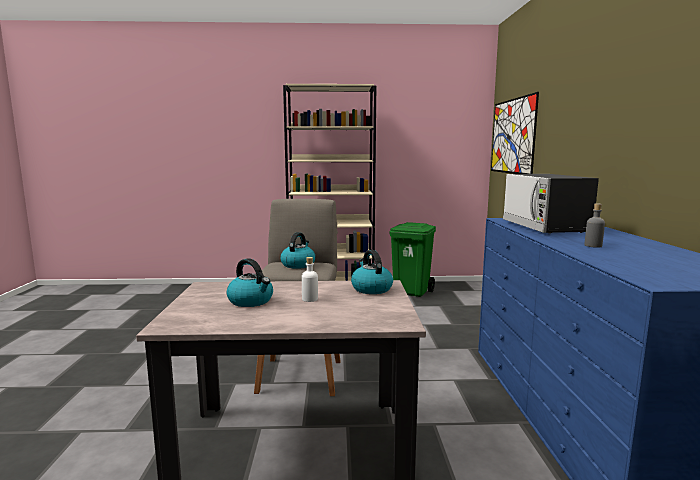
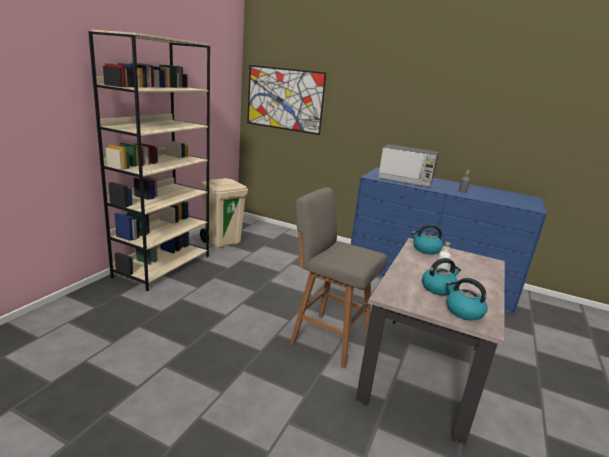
camera: 65 degrees left, 10 degrees up
kettle [280,232,315,269] -> kettle moved to [446,278,487,321]
green trash can [389,222,436,297] -> beige trash can [200,178,248,248]

